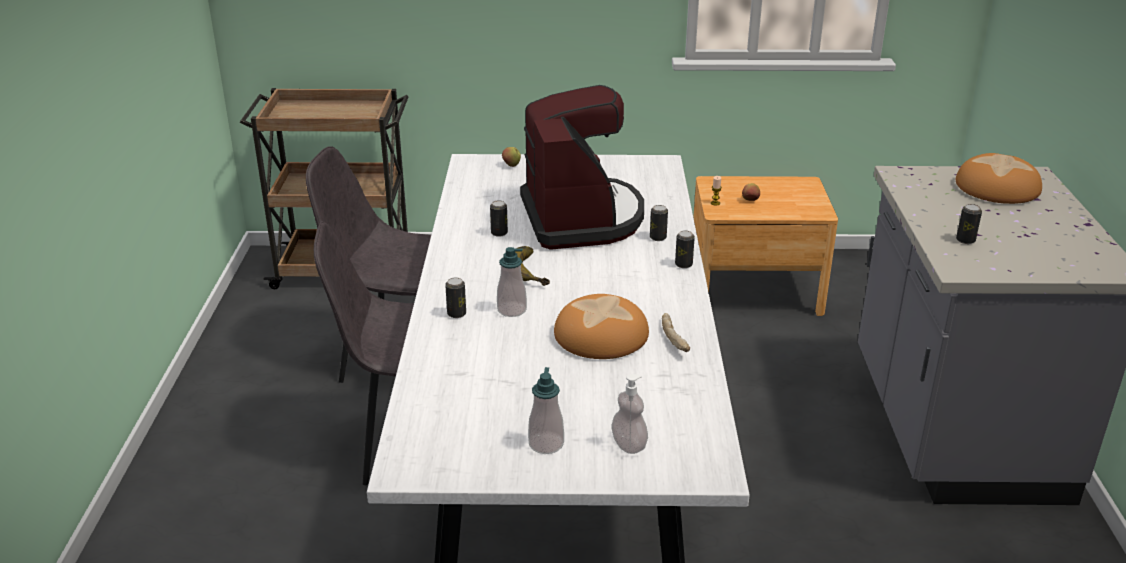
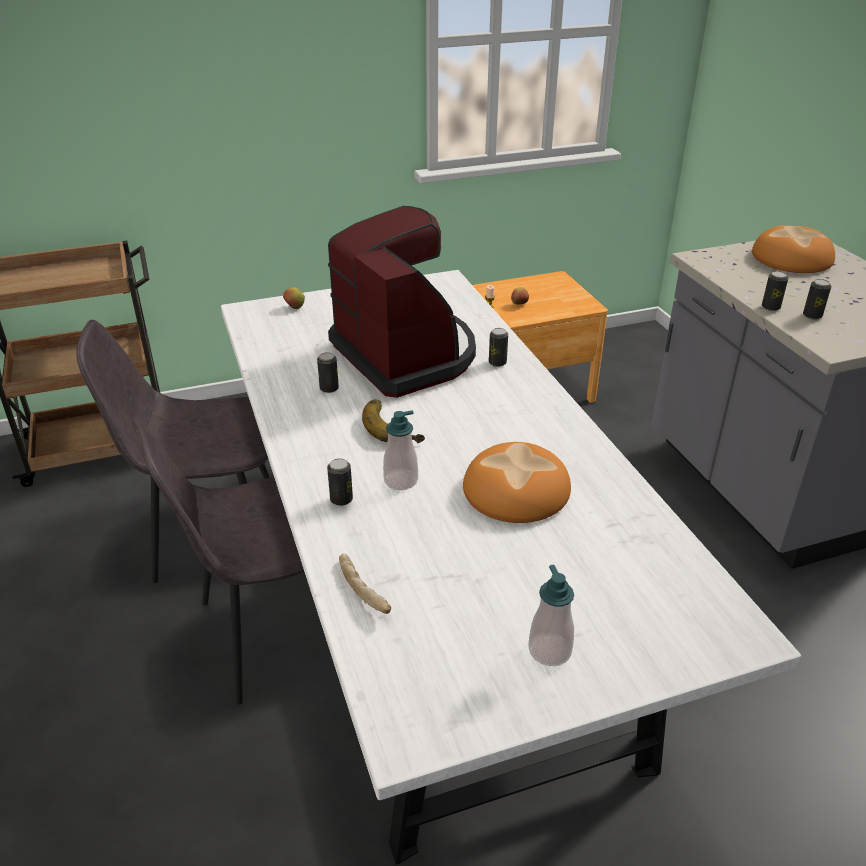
camera: 20 degrees left, 5 degrees up
soap dispenser [611,374,648,454] -> none
bread [662,313,690,352] -> bread moved to [339,554,391,614]
can [675,231,695,268] -> can moved to [762,271,788,311]

